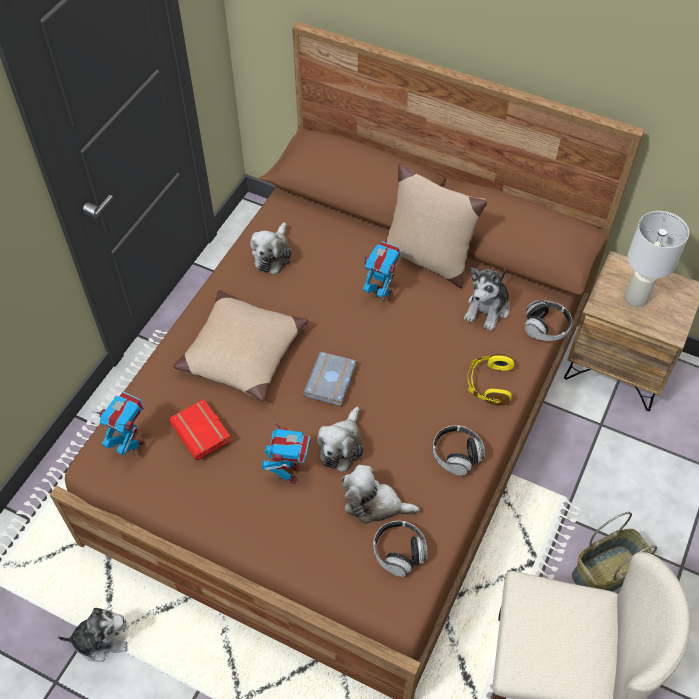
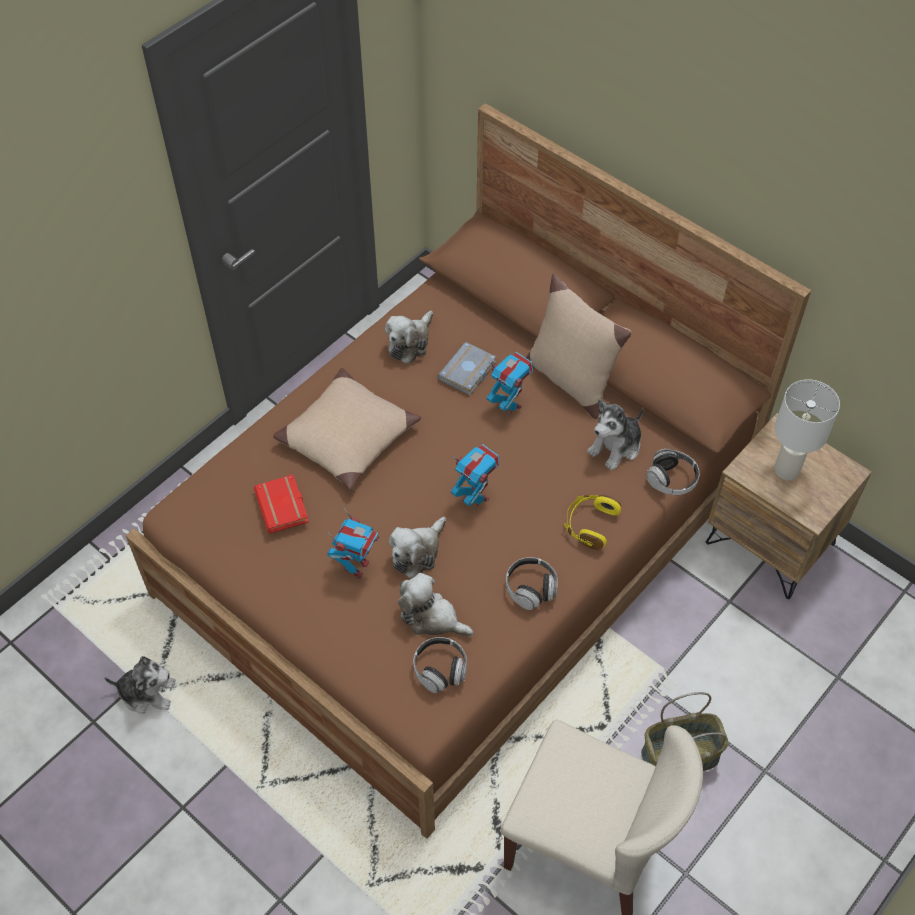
camera: 15 degrees right, 0 degrees up
toy robot [92,392,144,455] -> toy robot moved to [451,444,500,509]
grey book [303,352,356,406] -> grey book moved to [437,342,496,395]

